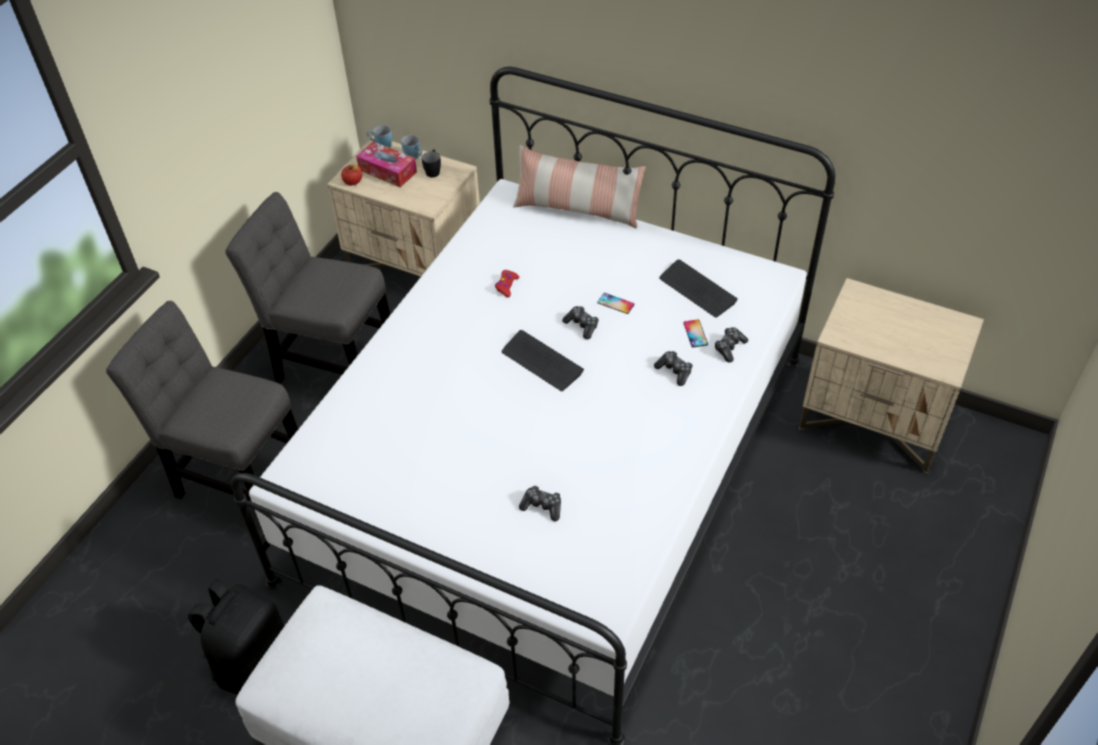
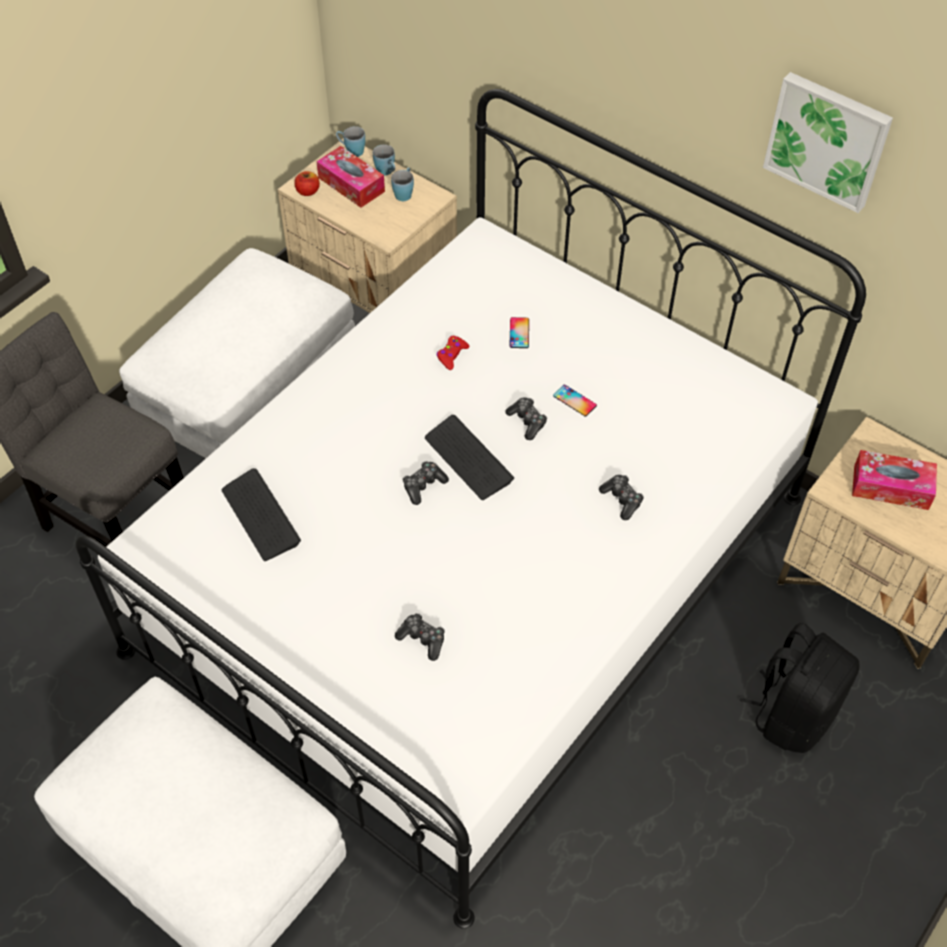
camera: 10 degrees right, 5 degrees up
black backpack [188,579,284,694] -> black backpack moved to [739,623,860,753]
grey chair [225,192,391,383] -> white ottoman [119,248,355,458]
black mug [422,149,441,178] -> blue mug [391,168,414,201]
pillow [513,145,645,229] -> none
keyboard [659,259,738,317] -> keyboard moved to [222,468,301,561]
phone [683,319,708,347] -> phone moved to [509,317,529,348]
game controller [715,327,748,362] -> game controller moved to [403,461,449,505]
none -> picture [763,72,893,213]
none -> tissue box [852,450,937,510]

